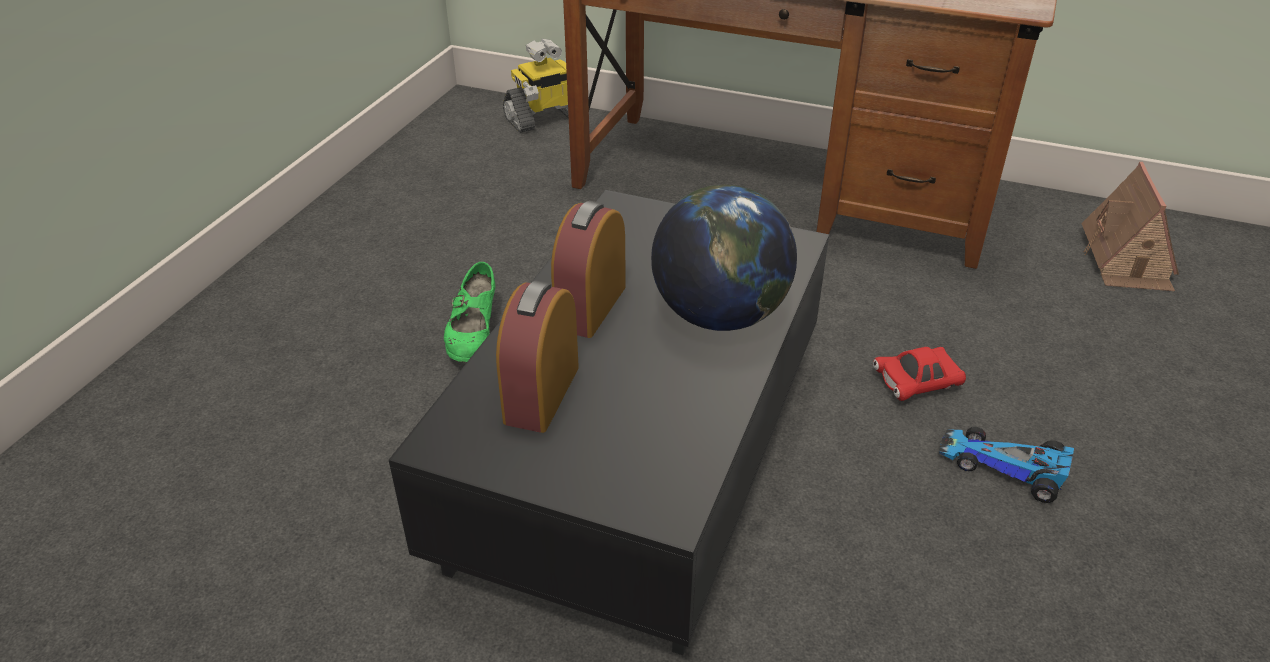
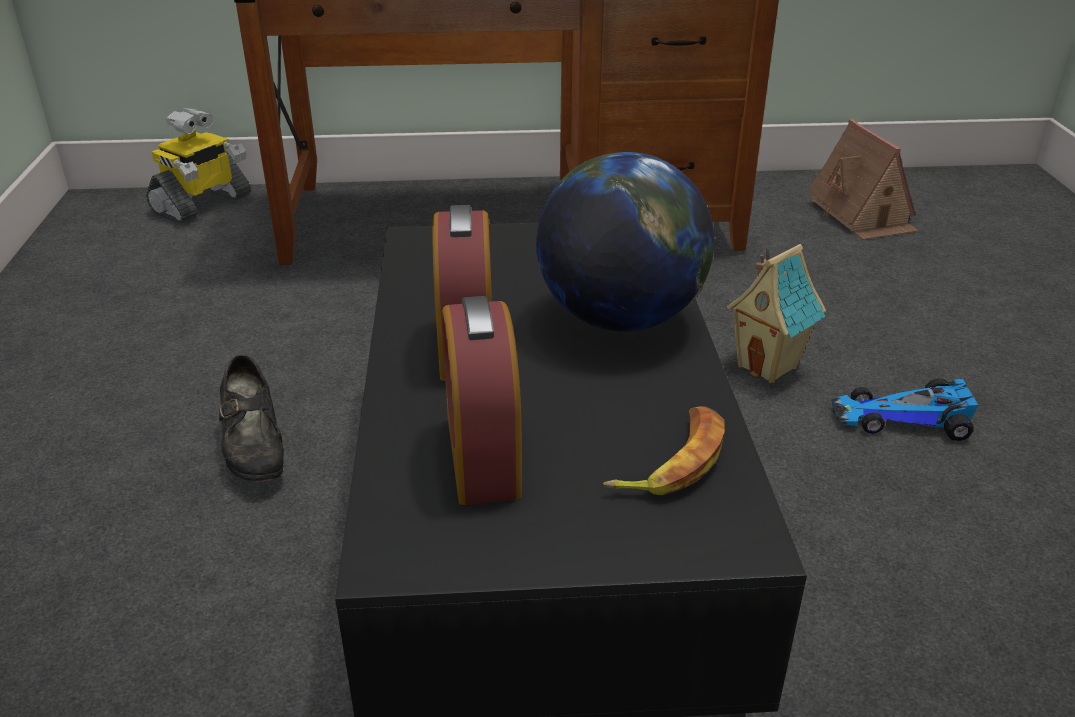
camera: 25 degrees left, 5 degrees down
green shoe [444,262,495,363] -> black shoe [219,355,284,482]
red toy car [873,347,966,401] -> toy house [727,244,826,383]
none -> banana [603,406,725,495]

